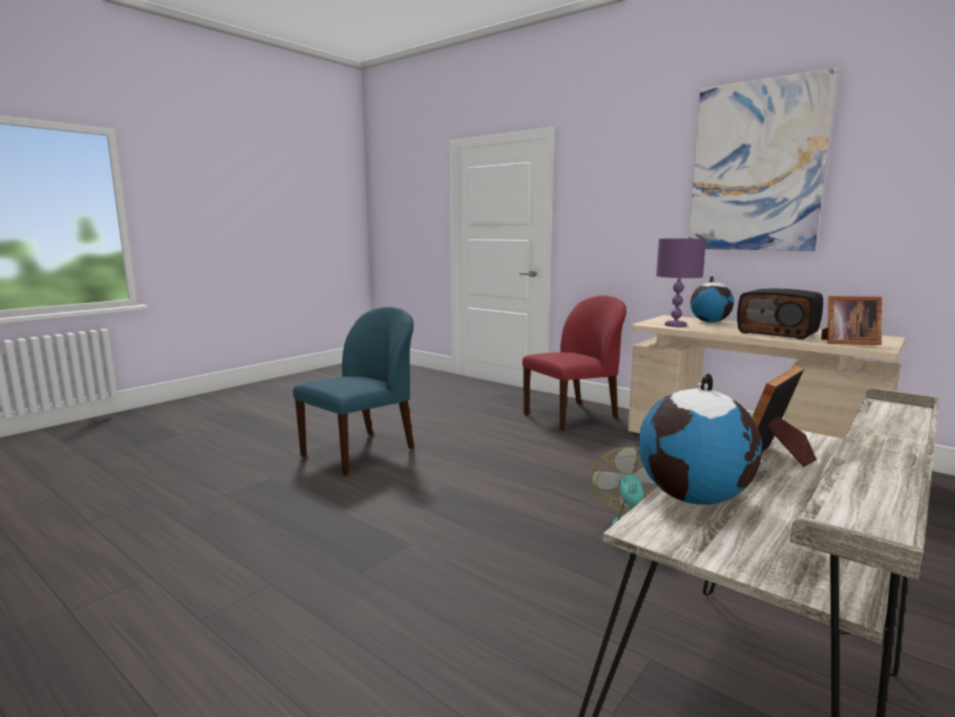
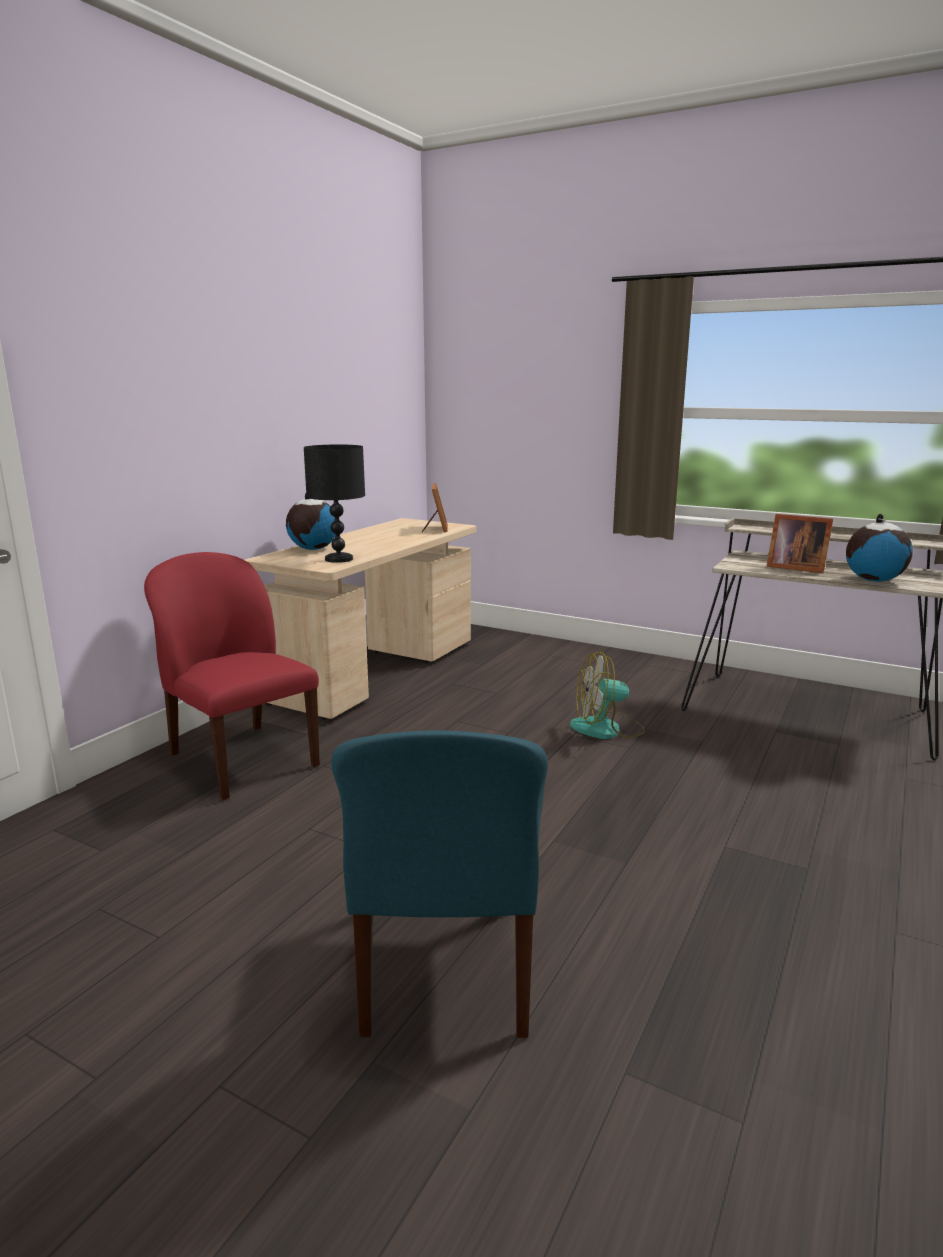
camera: 100 degrees left, 5 degrees up
blue chair [293,307,414,476] -> blue chair turned 120 degrees counterclockwise [331,730,548,1038]
purple table lamp [656,239,706,327] -> black table lamp [304,444,365,563]
picture [688,68,838,251] -> none
radio [737,289,823,340] -> none

